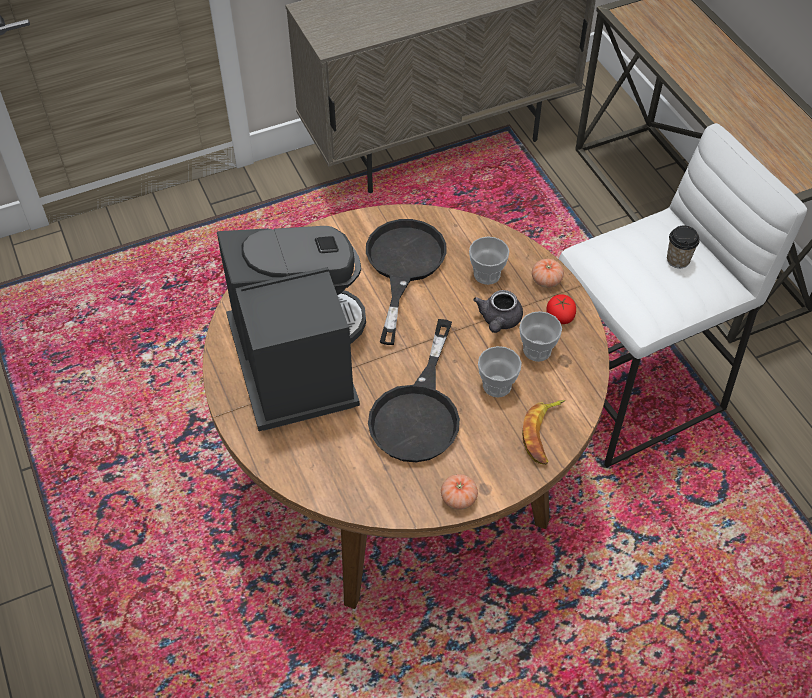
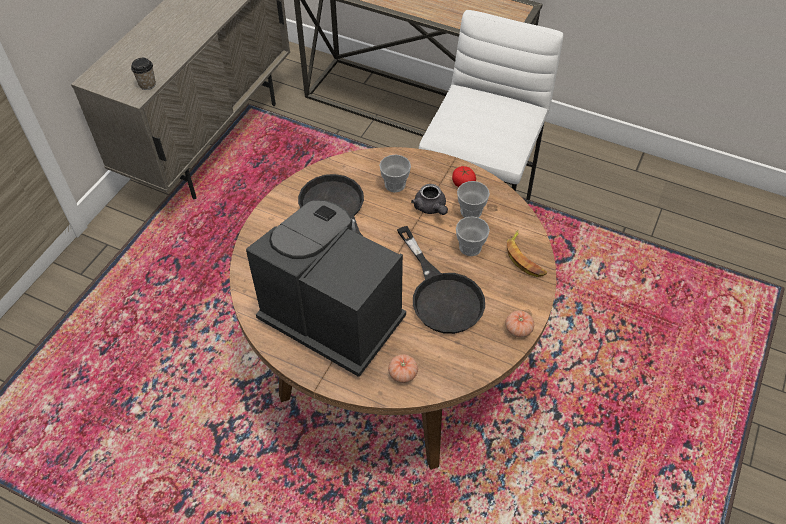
camera: 40 degrees left, 0 degrees up
tomato [532,259,564,288] -> tomato moved to [388,354,418,383]
cup [667,226,700,268] -> cup moved to [131,58,156,90]

